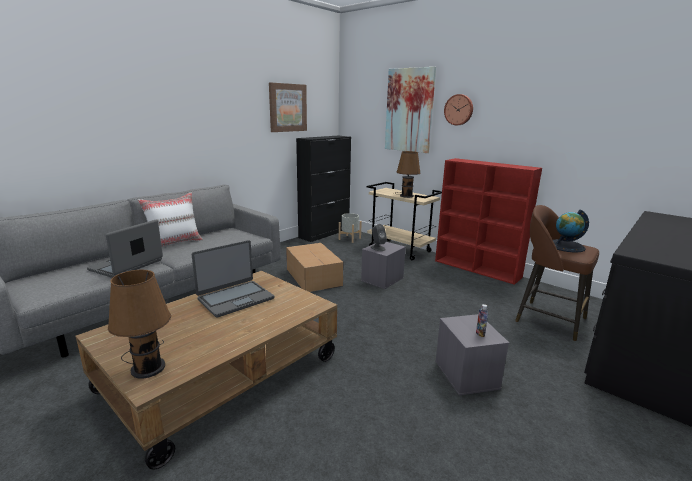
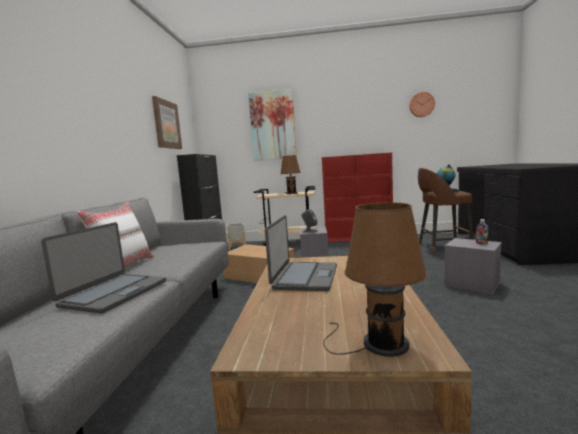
camera: 35 degrees left, 10 degrees down
laptop [87,220,163,278] -> laptop turned 150 degrees counterclockwise [41,222,166,314]
wall clock [444,94,473,125] -> wall clock moved to [409,92,435,117]

